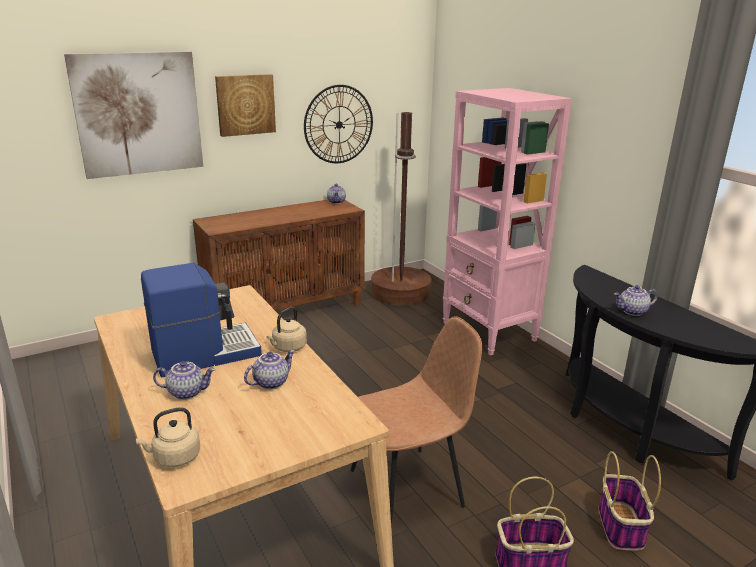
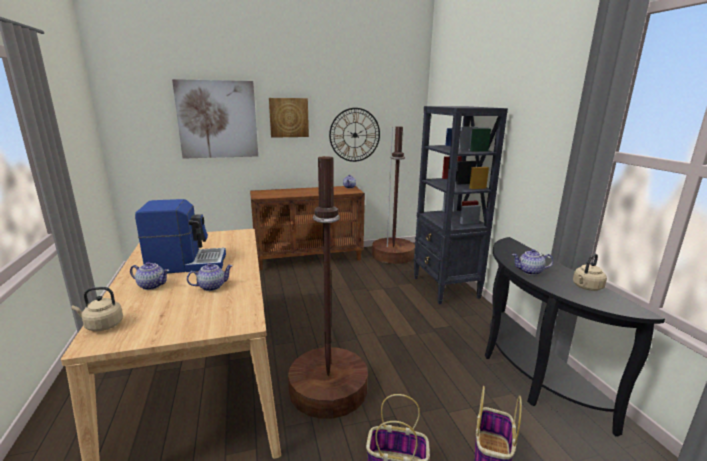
camera: 15 degrees right, 5 degrees down
beige kettle [266,307,307,352] -> beige kettle moved to [573,254,607,291]
brown chair [351,316,482,530] -> brown floor lamp [288,156,368,419]
pink bookcase [443,88,572,356] -> black bookcase [414,106,508,304]

